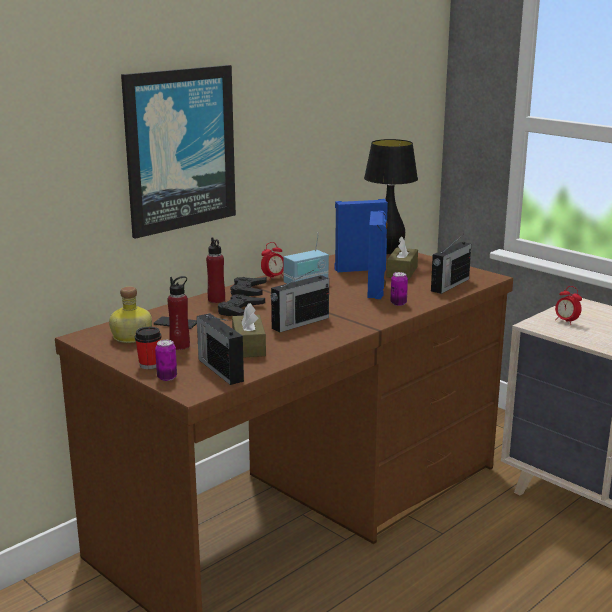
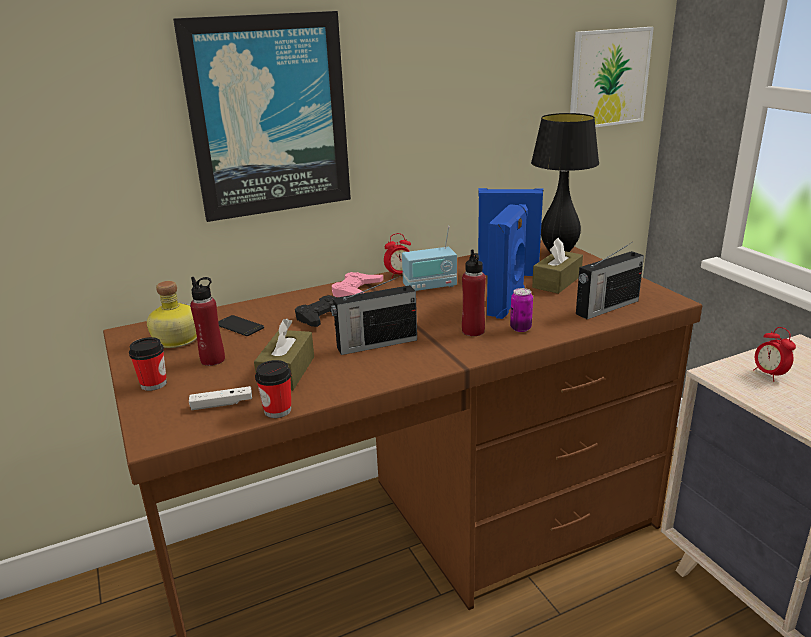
camera: 20 degrees right, 5 degrees up
can [155,340,177,381] -> none
radio [197,313,244,385] -> white game controller [189,386,252,410]
red bottle [206,237,225,303] -> red bottle moved to [462,250,486,336]
black game controller [230,277,267,296] -> pink game controller [332,272,383,297]
none -> cup [255,360,291,418]
none -> picture [570,27,654,128]

